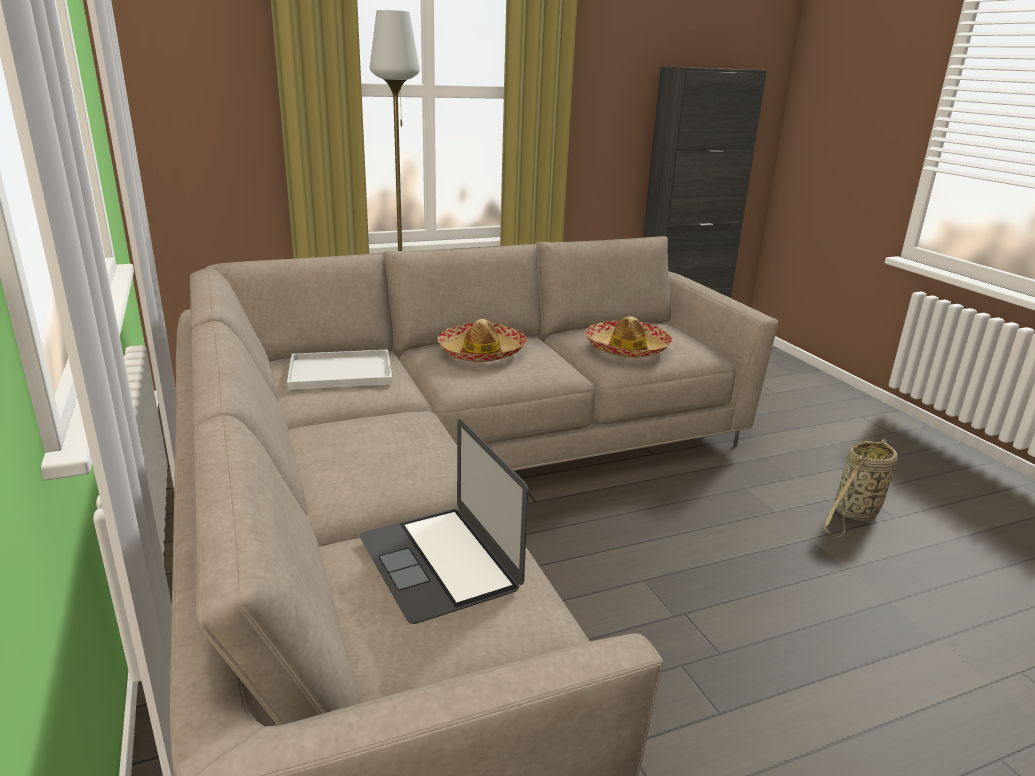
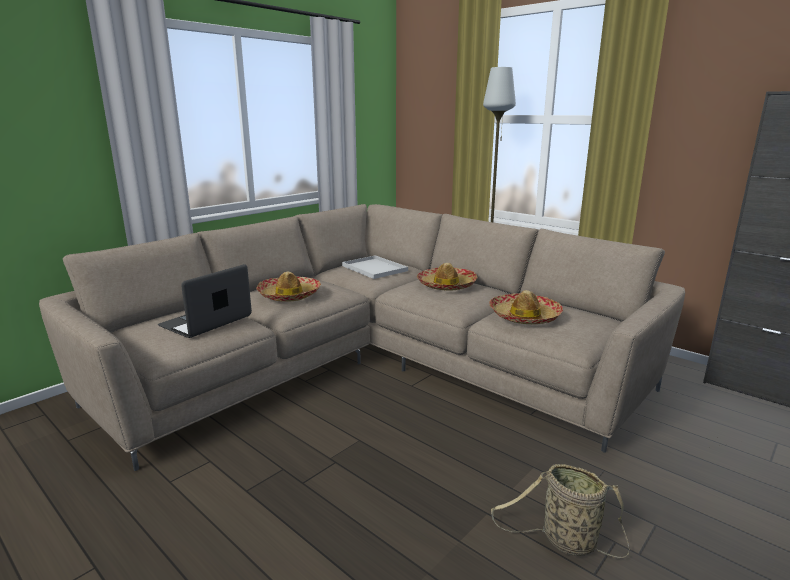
camera: 65 degrees right, 5 degrees down
none -> hat [256,272,321,302]

